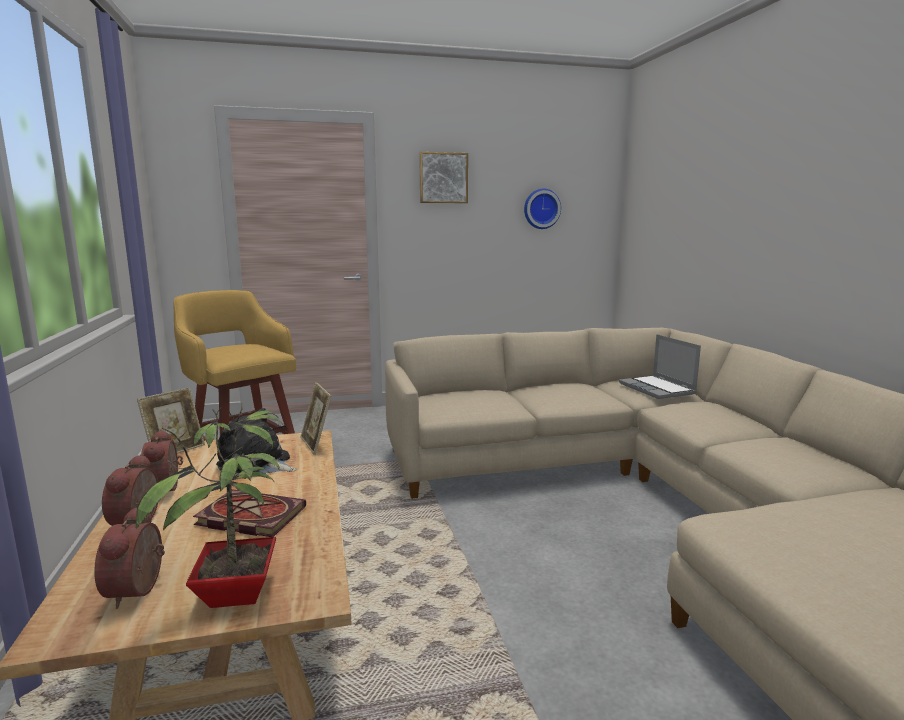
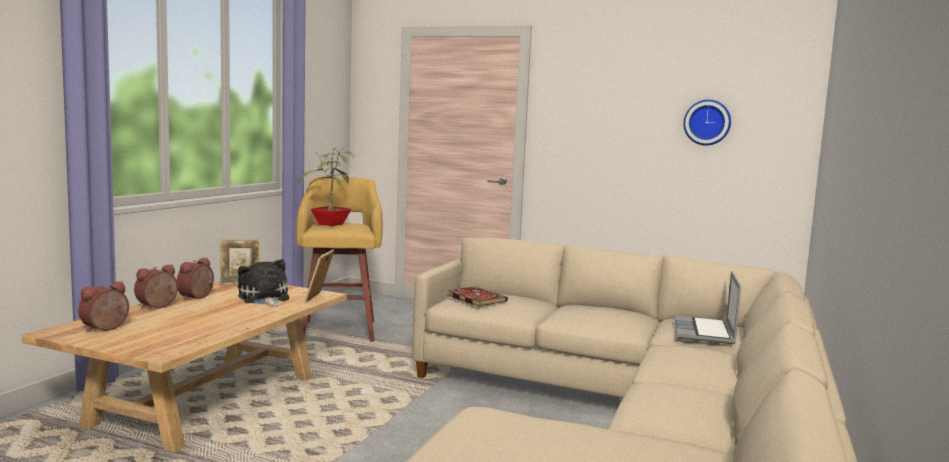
camera: 35 degrees right, 5 degrees down
potted plant [136,403,283,608] -> potted plant moved to [299,148,353,226]
book [193,489,306,537] -> book moved to [448,286,508,306]
picture [419,152,468,203] -> none

